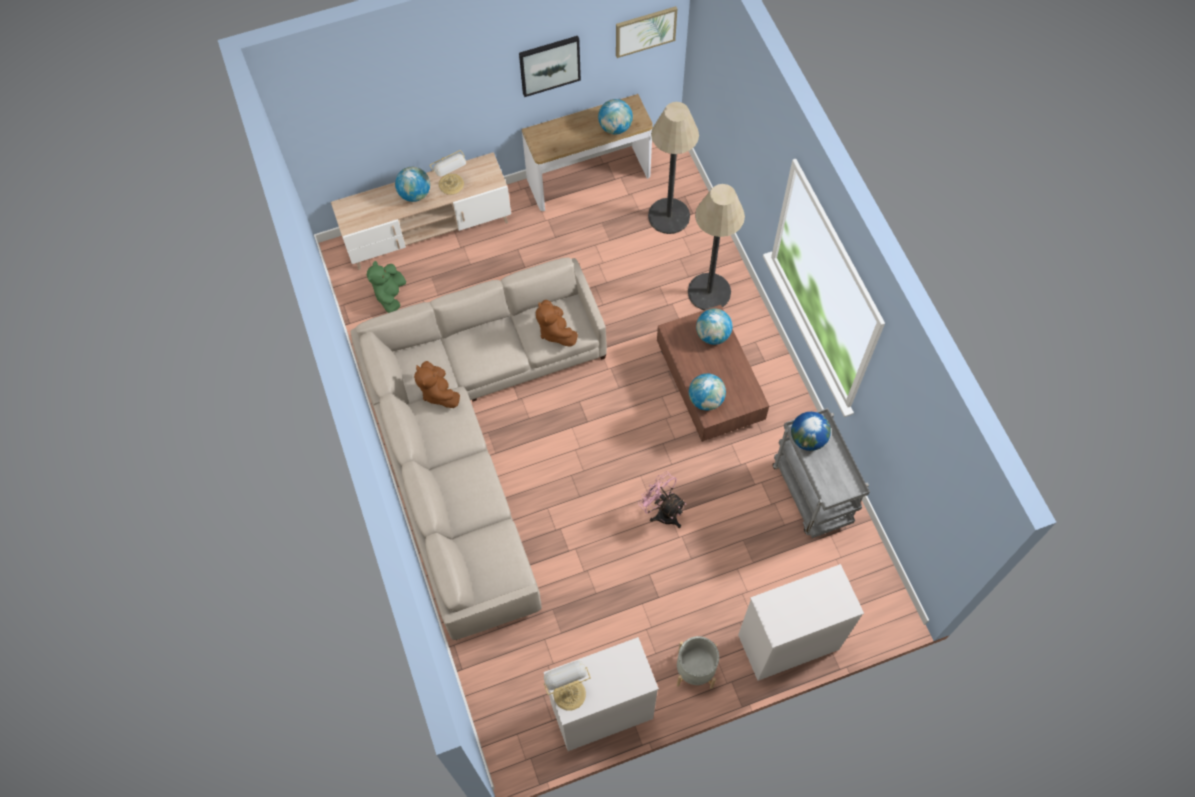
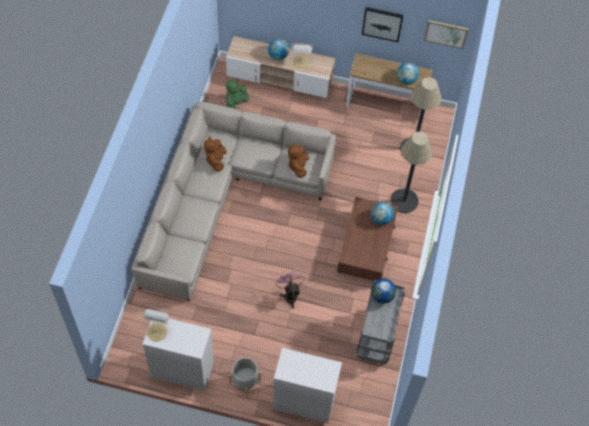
camera: 30 degrees right, 5 degrees down
globe [689,374,726,411] -> none

